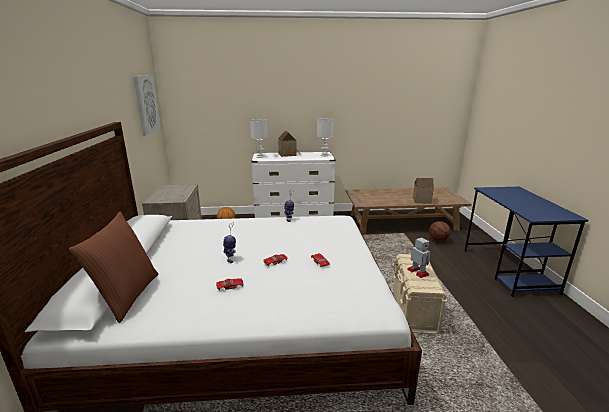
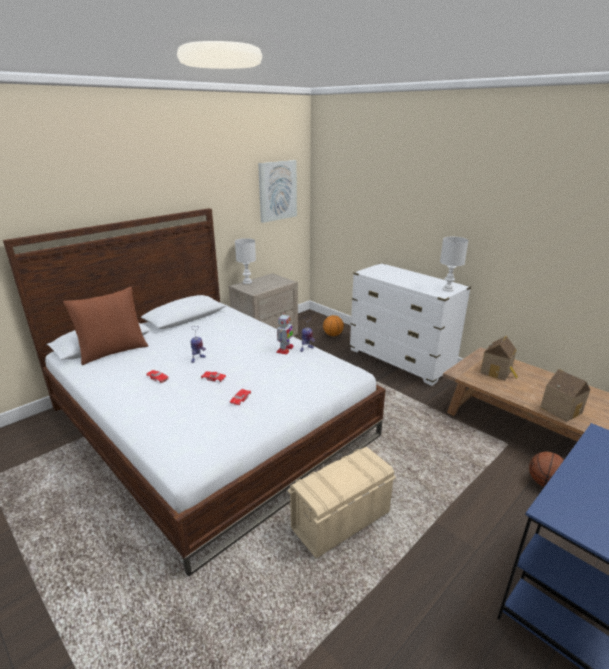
camera: 50 degrees right, 5 degrees up
white table lamp [250,119,268,158] -> white table lamp moved to [235,238,256,284]
toy house [278,130,300,157] -> toy house moved to [480,336,518,381]
toy robot [407,237,431,278] -> toy robot moved to [276,314,294,355]

